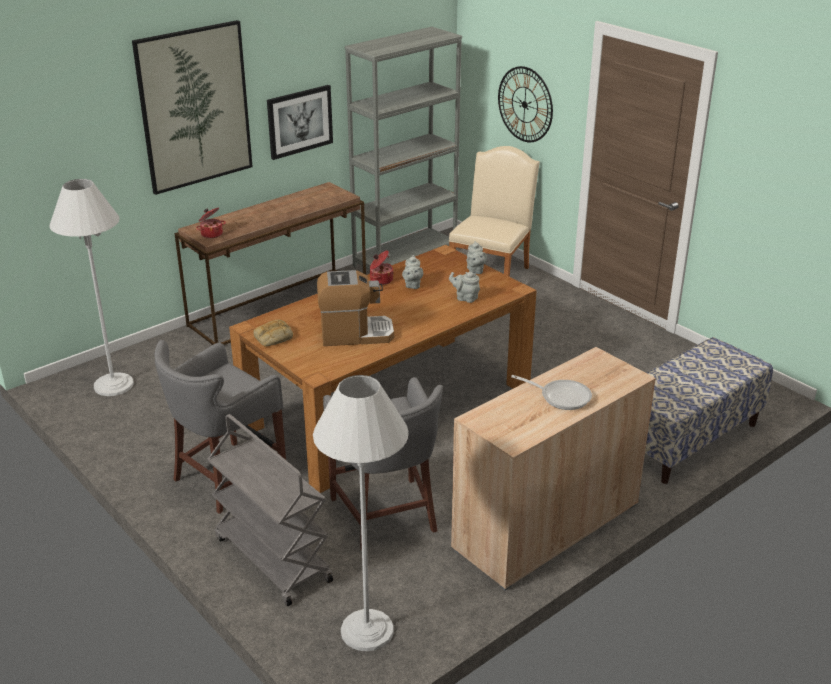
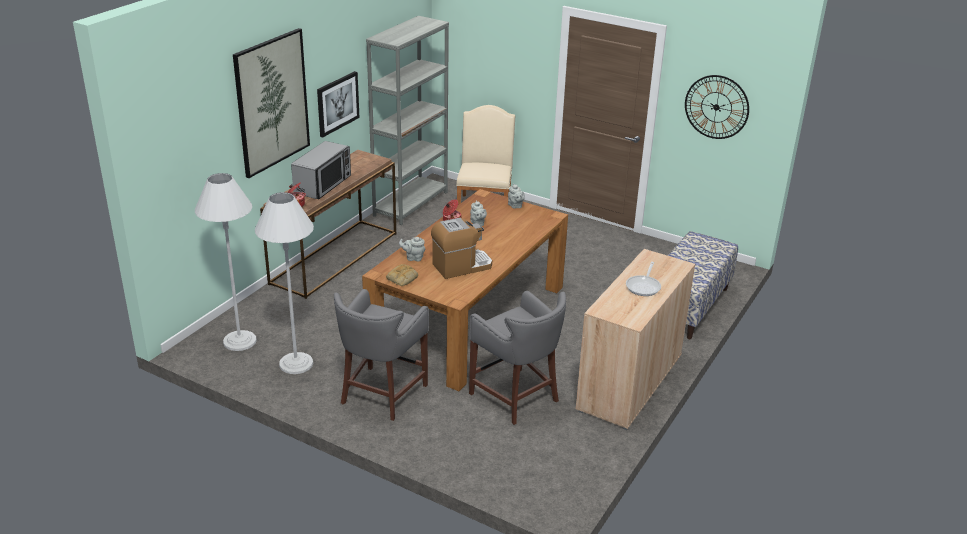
camera: 20 degrees left, 0 degrees up
grey cart [208,414,333,606] -> none
white floor lamp [313,375,409,651] -> white floor lamp moved to [255,192,314,374]
grey teapot [449,272,480,303] -> grey teapot moved to [399,237,425,261]
wall clock [498,66,553,142] -> wall clock moved to [685,75,749,139]
frying pan [511,375,592,410] -> frying pan turned 105 degrees clockwise [626,262,661,296]
none -> microwave [291,141,351,199]

